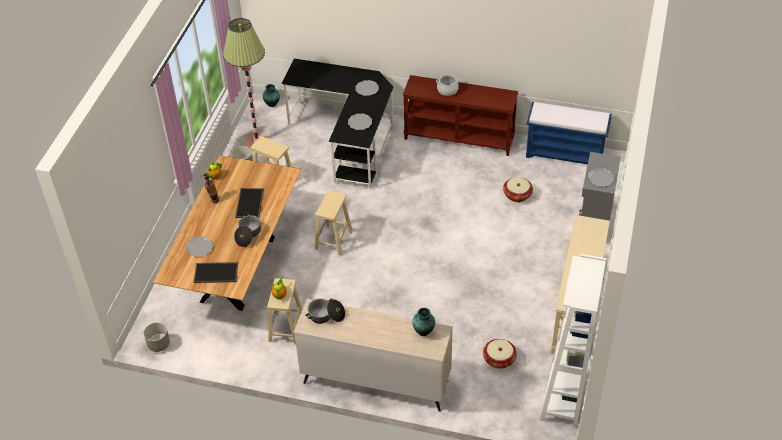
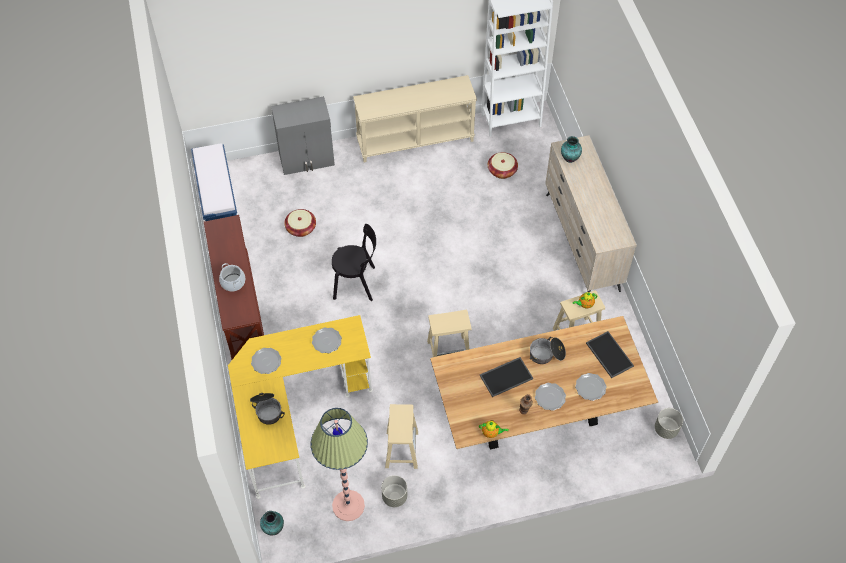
camera: 120 degrees left, 10 degrees up
black desk [282,59,394,191] -> yellow desk [228,315,373,499]
cooking pot [305,299,345,324] -> cooking pot moved to [250,393,285,425]
plate [588,168,614,187] -> plate moved to [535,383,566,411]
none -> black chair [332,224,376,301]

